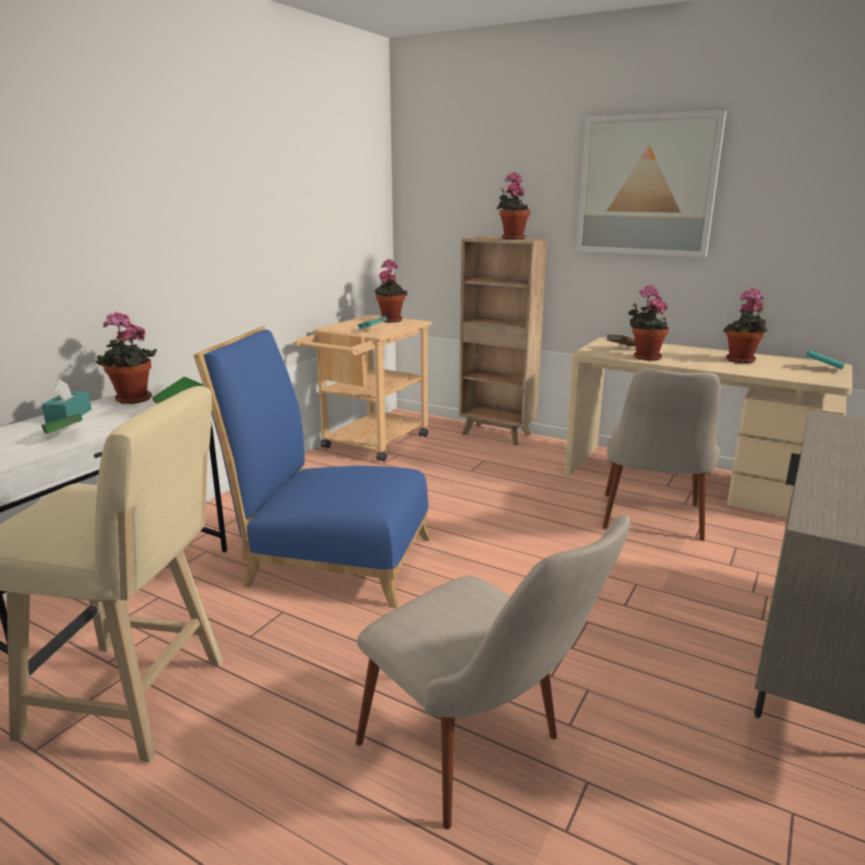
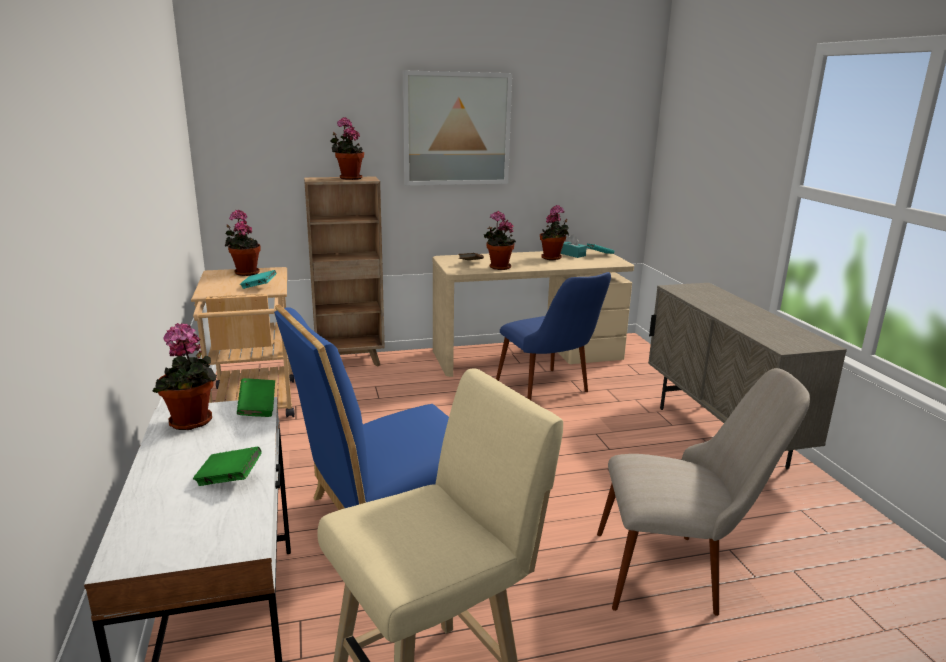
camera: 45 degrees left, 0 degrees up
turquoise tissue box [42,380,92,423] -> turquoise tissue box moved to [560,235,587,258]
beige chair [602,368,720,541] -> blue chair [496,272,611,400]

